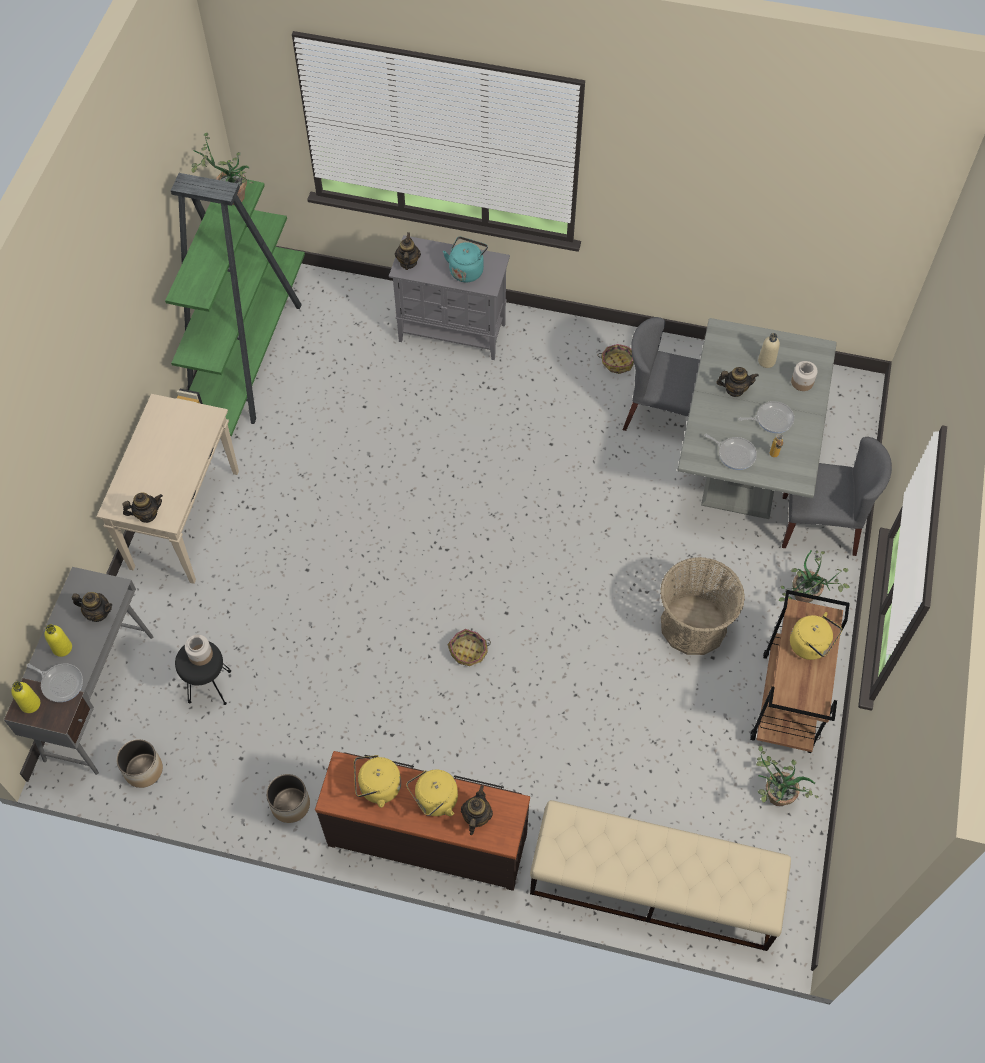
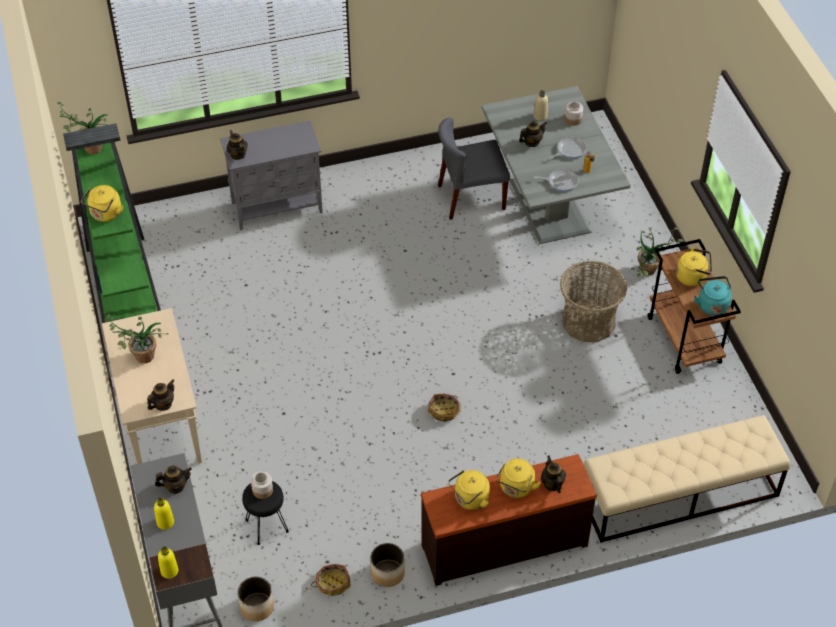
camera: 30 degrees left, 10 degrees down
frying pan [26,664,83,702] -> none
turquoise kettle [443,237,488,282] -> turquoise kettle moved to [694,276,732,316]
basket [598,344,634,374] -> basket moved to [311,564,351,596]
potted plant [756,746,819,806] -> potted plant moved to [106,314,169,364]
grey chair [782,437,892,556] -> none
none -> yellow kettle [81,185,123,222]

